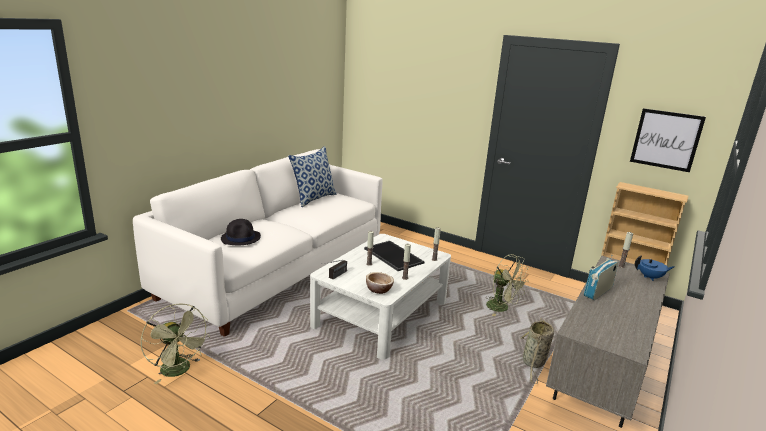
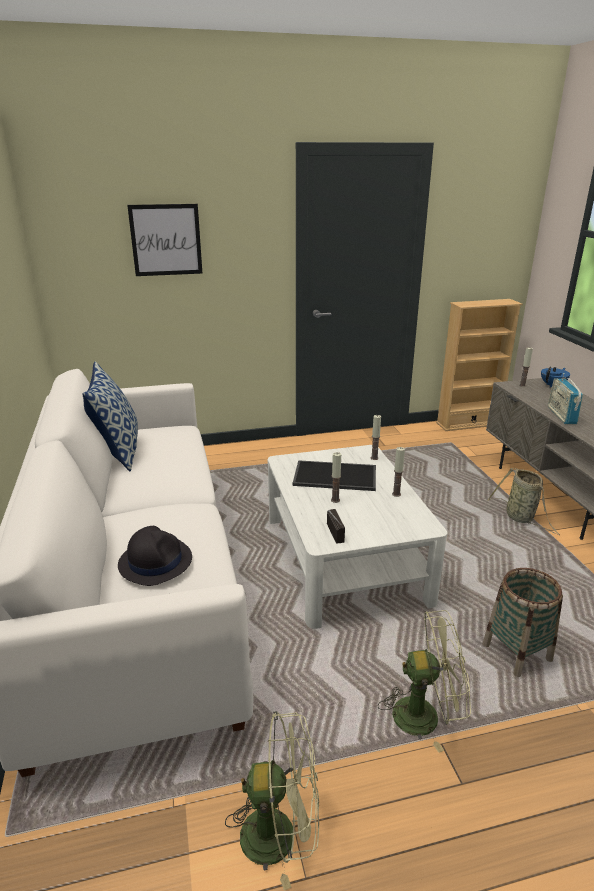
camera: 45 degrees left, 5 degrees up
bowl [366,272,394,294] -> none
green fan [486,254,529,316] -> green fan moved to [378,610,471,752]
picture [630,108,706,172] -> picture moved to [127,204,203,276]
none -> basket [483,568,563,677]

